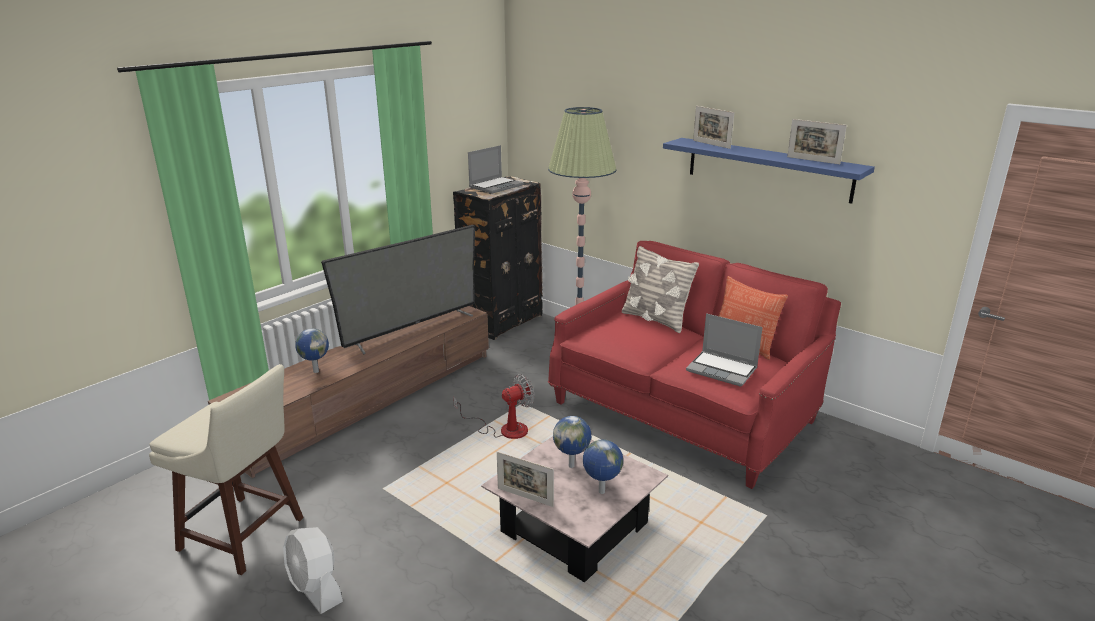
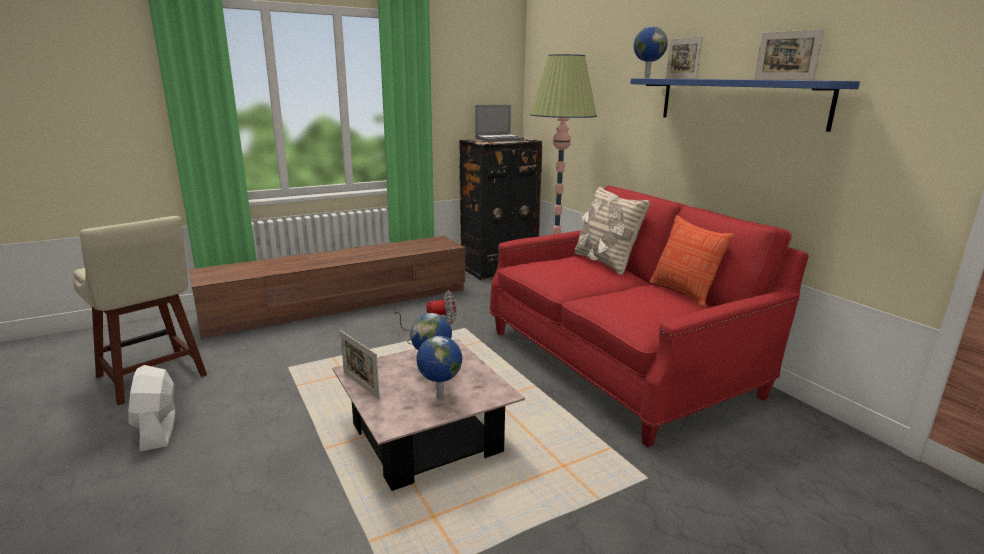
camera: 20 degrees right, 5 degrees down
globe [295,329,329,373] -> globe moved to [634,27,668,78]
television [321,225,475,354] -> none
laptop [686,313,763,387] -> none

